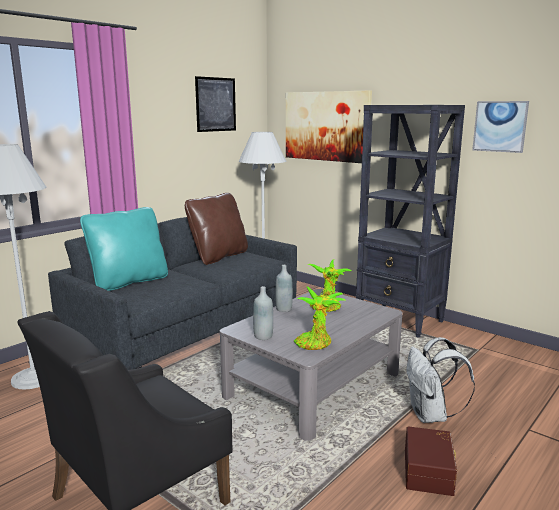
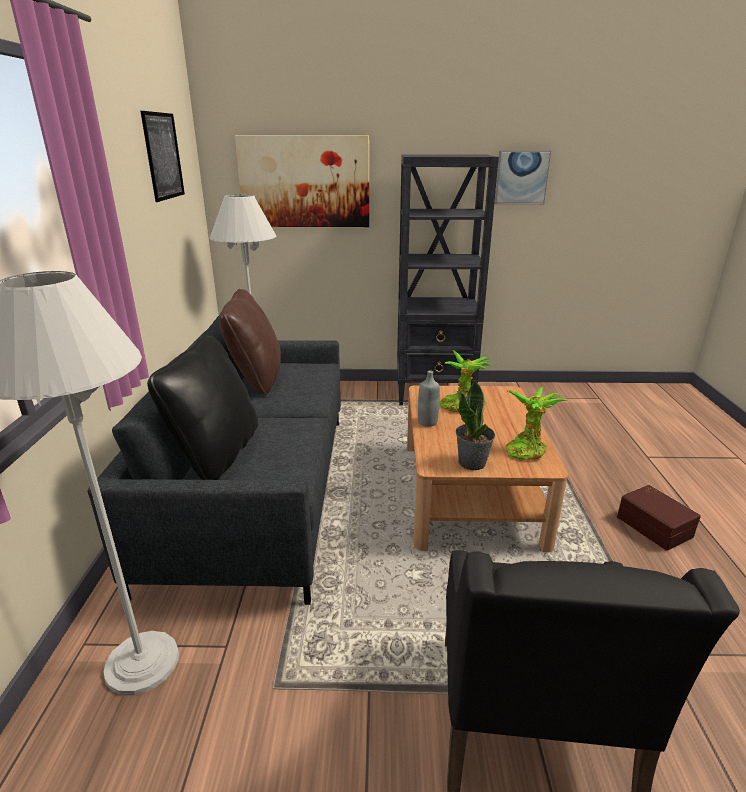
camera: 40 degrees left, 10 degrees up
turquoise pillow [80,207,168,291] -> black pillow [147,335,258,480]
grey coffee table [220,289,403,441] -> brown coffee table [407,385,568,553]
grey bottle [253,286,273,340] -> potted plant [456,379,495,470]
white backpack [406,337,475,423] -> none

